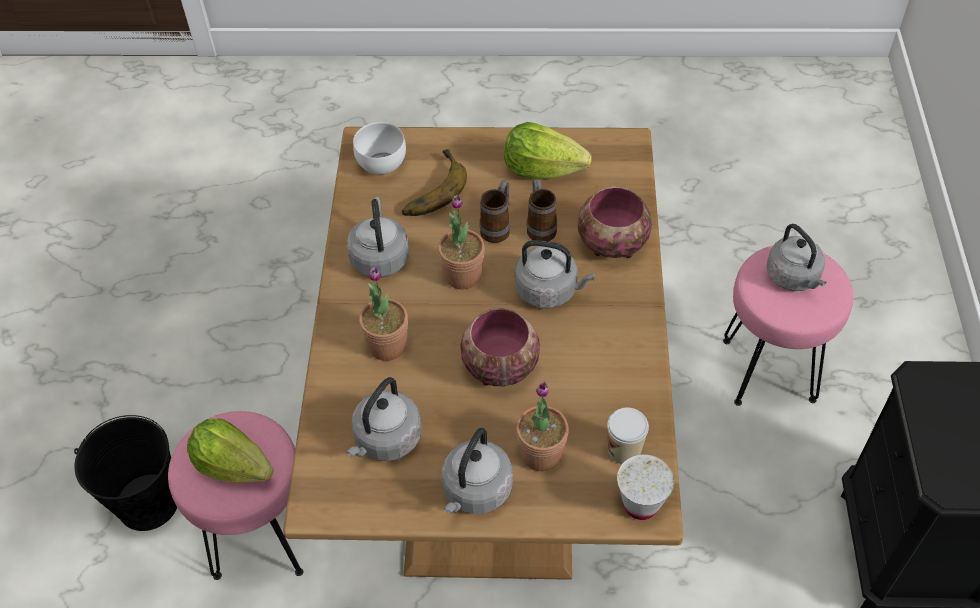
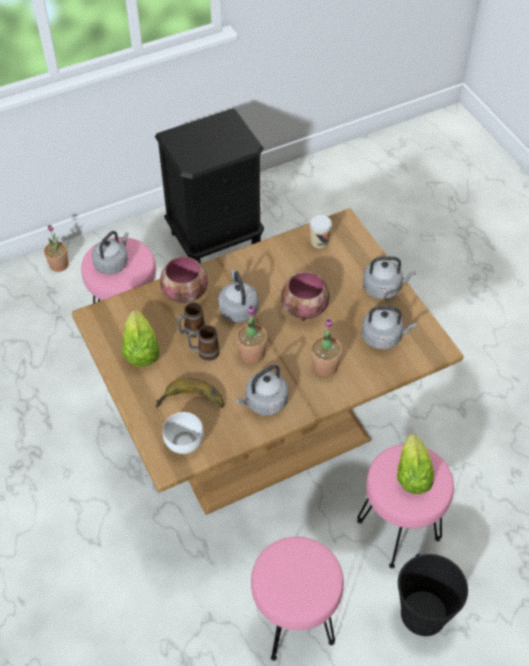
camera: 120 degrees left, 0 degrees up
potted plant [516,382,569,471] -> potted plant moved to [44,225,69,272]
white cup [617,455,674,520] -> none
none -> pink stool [251,537,344,661]

